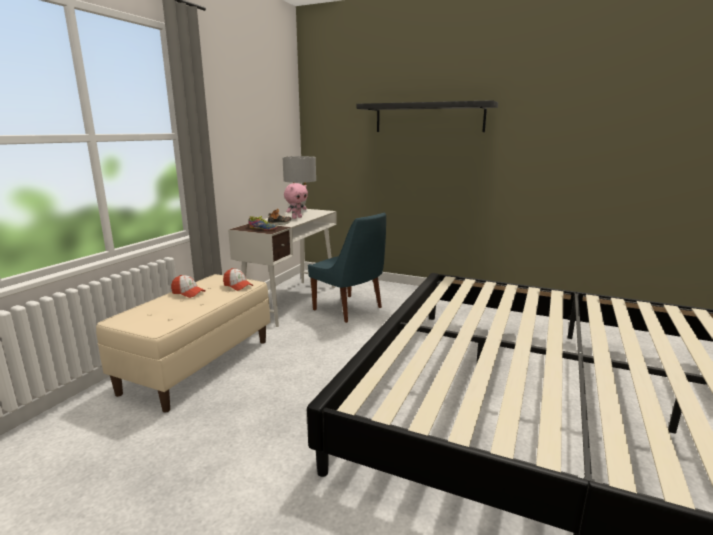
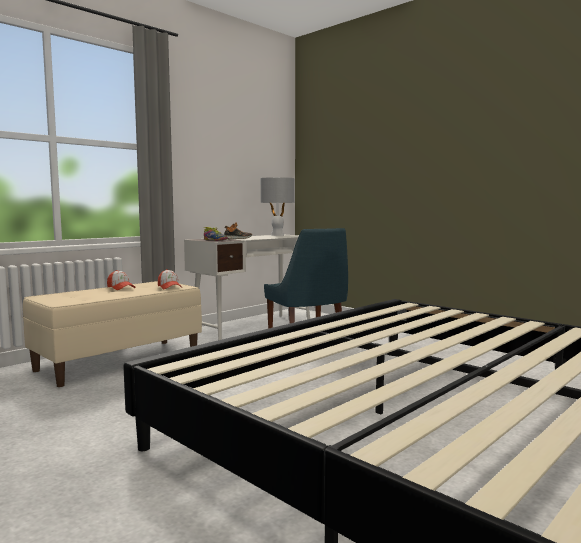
camera: 20 degrees right, 10 degrees down
pink plush toy [284,183,308,219] -> none
black shelf [357,100,498,132] -> none

